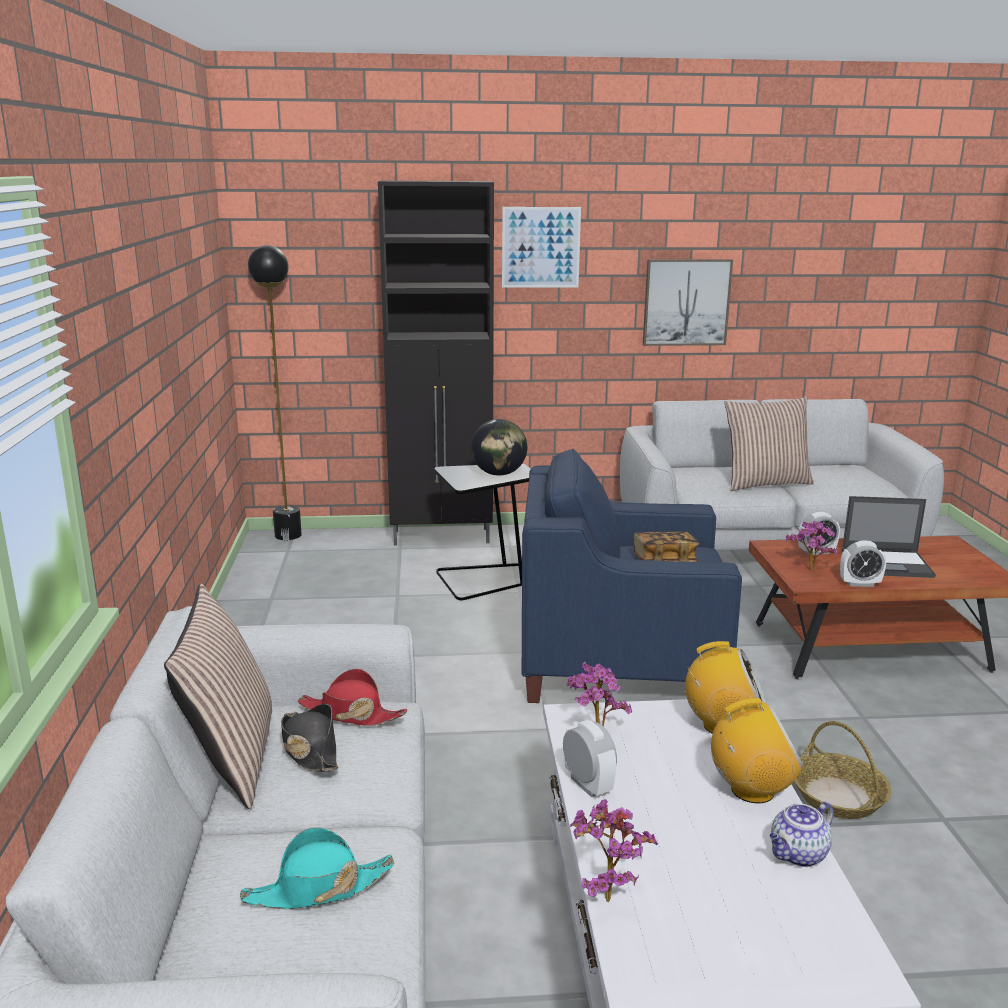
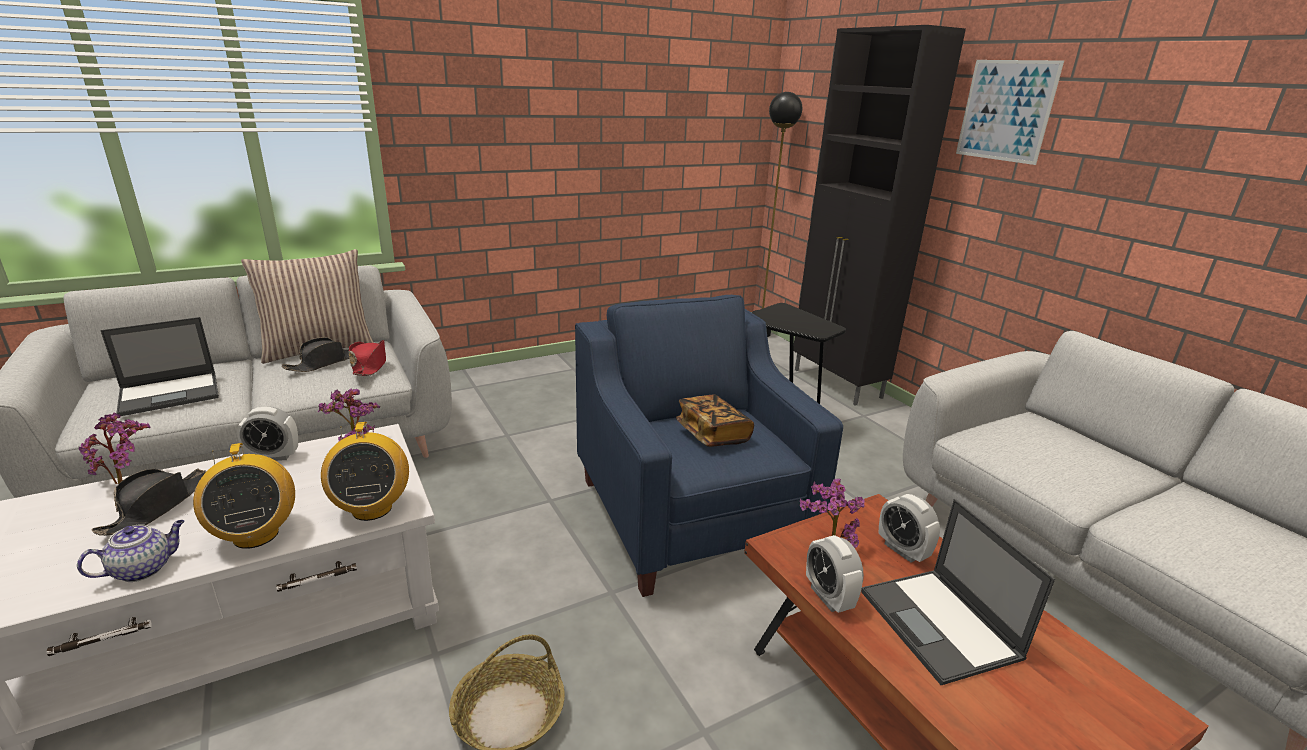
camera: 65 degrees right, 5 degrees up
turquoise hat [240,827,395,909] -> laptop [100,317,219,416]
globe [471,419,527,476] -> none
alarm clock [563,720,617,797] -> alarm clock turned 45 degrees clockwise [237,407,298,461]
picture [643,259,733,346] -> none
pillow [725,396,814,491] -> none
teapot [770,801,834,867] -> teapot turned 105 degrees clockwise [77,520,185,582]
none -> black hat [92,468,206,536]

